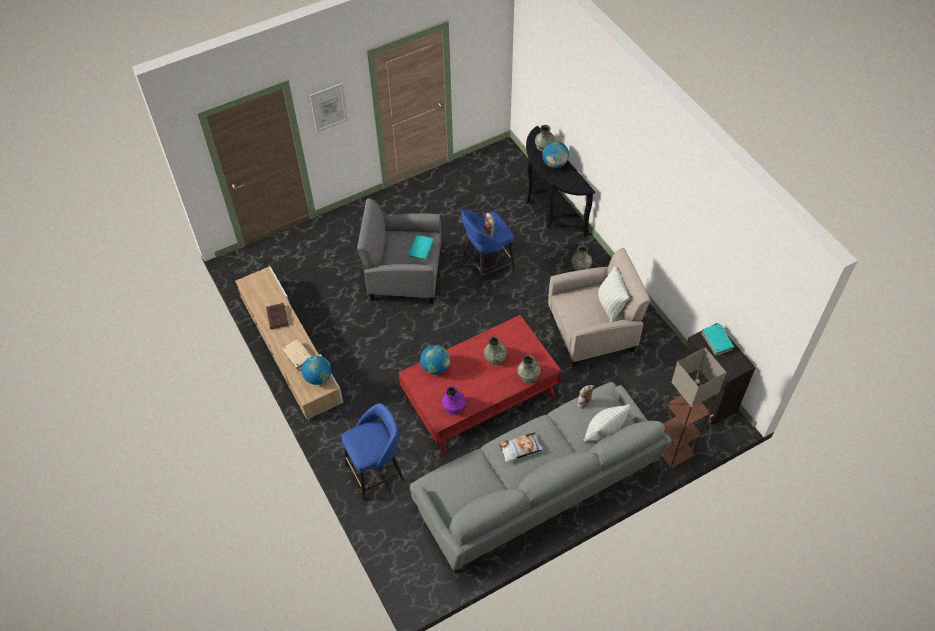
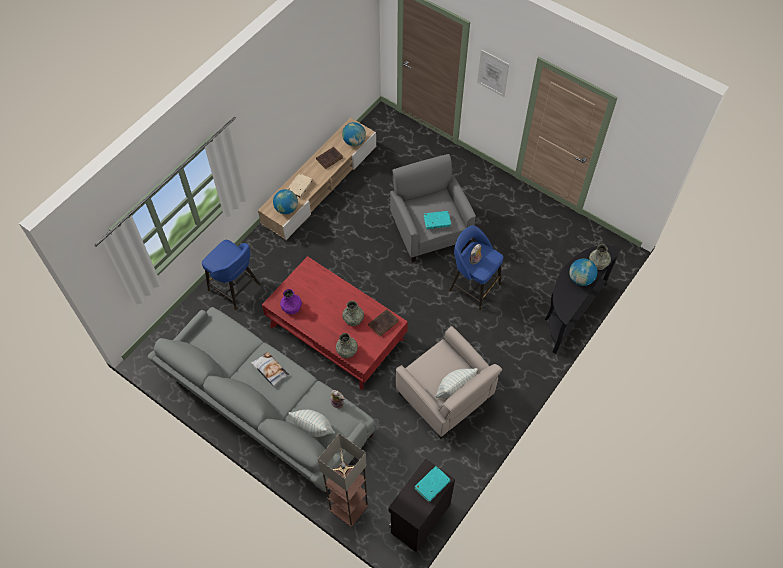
camera: 65 degrees right, 5 degrees up
globe [420,345,450,375] -> globe moved to [342,122,366,146]
grey vase [571,245,592,271] -> none
none -> brown book [368,309,399,337]

